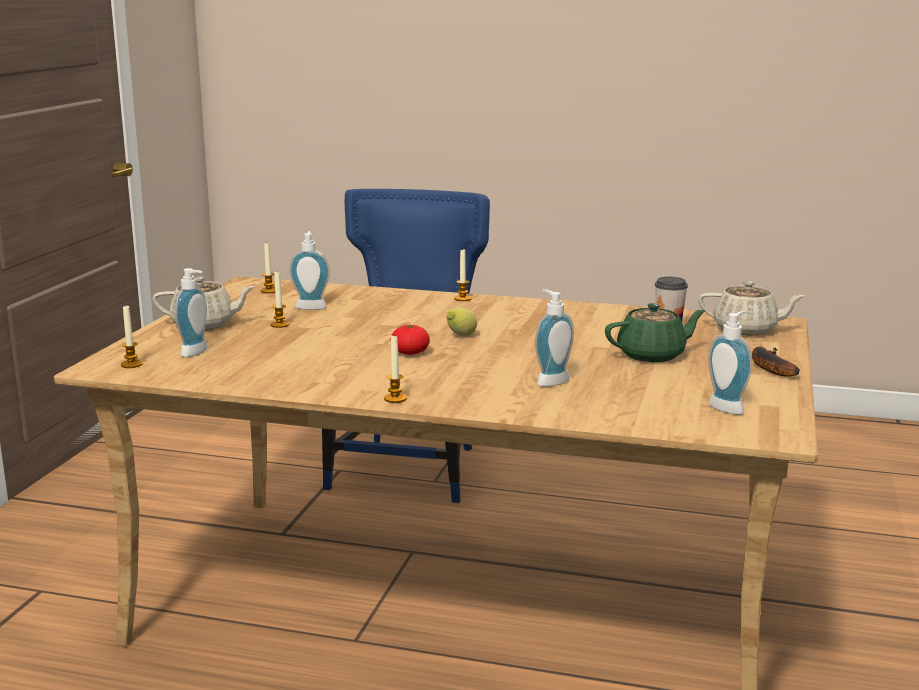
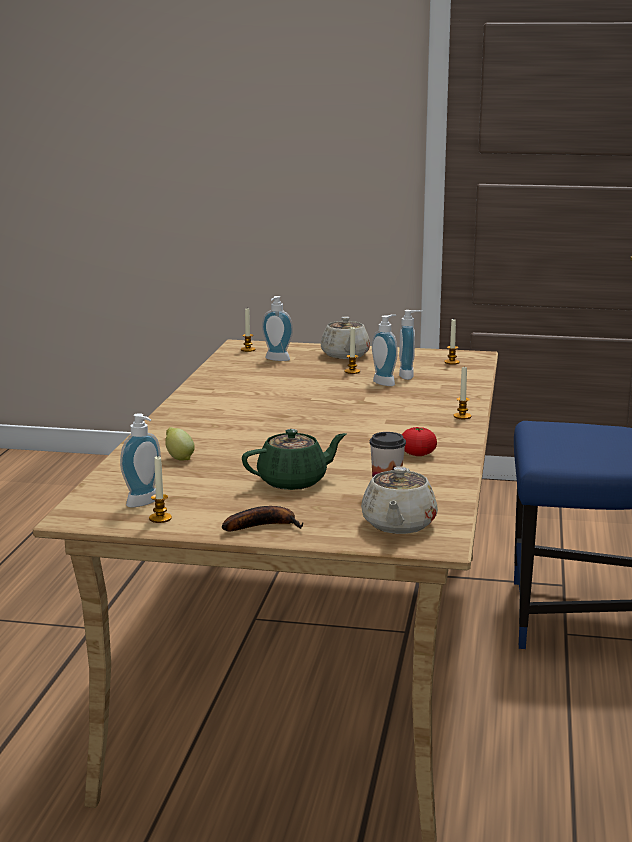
camera: 85 degrees right, 0 degrees up
candle [384,336,407,403] -> candle moved to [149,456,172,523]
tomato [391,325,430,355] -> tomato moved to [402,427,437,456]
lemon [446,308,477,336] -> lemon moved to [165,427,195,461]
soap dispenser [535,289,574,387] -> soap dispenser moved to [372,314,398,386]
green teapot [605,303,706,362] -> green teapot turned 90 degrees counterclockwise [242,429,346,490]

